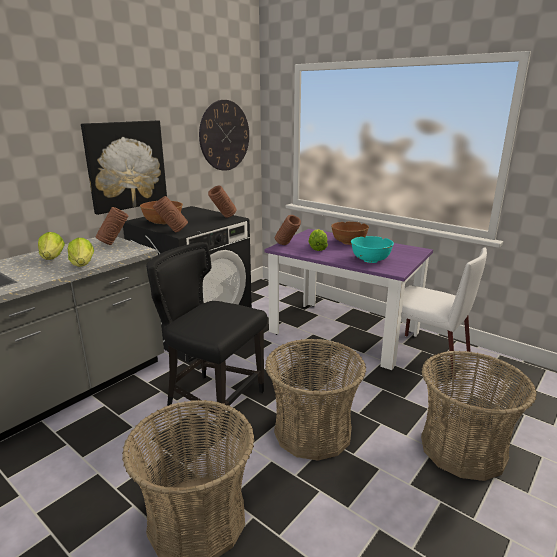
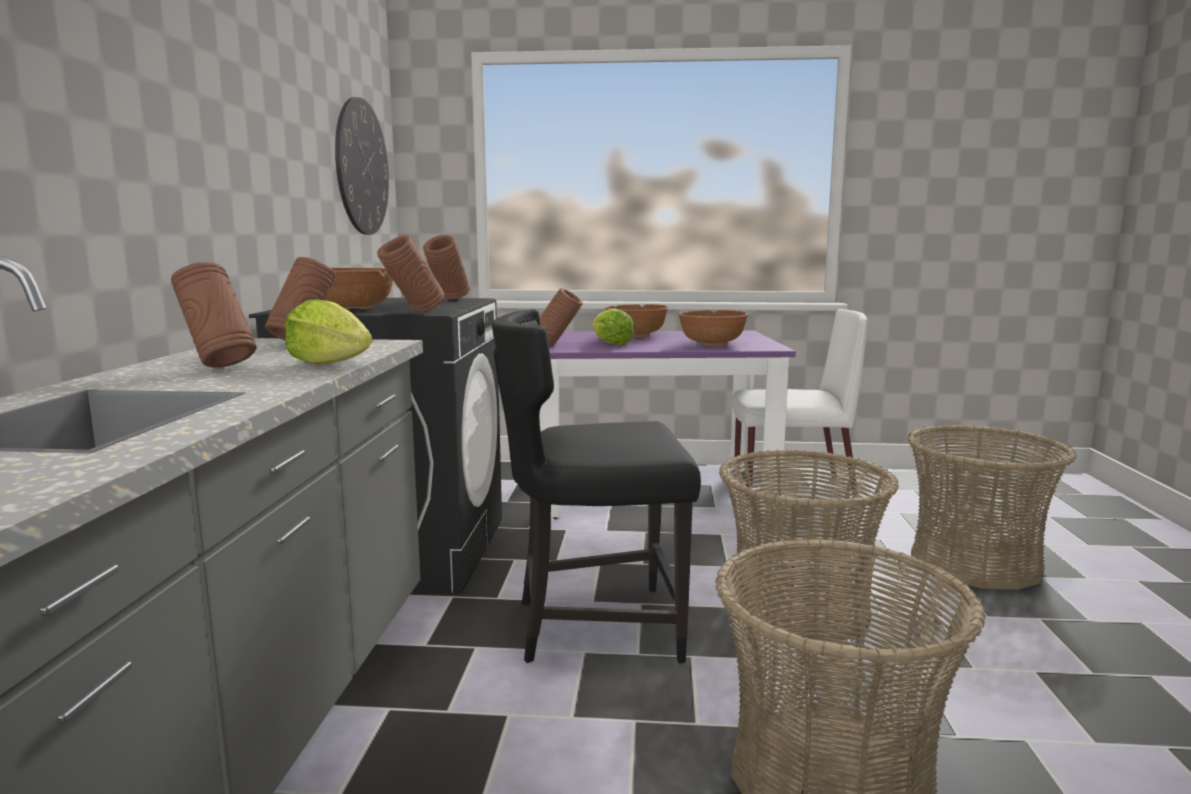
camera: 35 degrees left, 10 degrees down
lettuce [38,232,65,260] -> brown vase [171,262,257,367]
picture [81,120,167,215] -> none
turquoise bowl [351,236,394,263] -> brown bowl [678,310,748,346]

